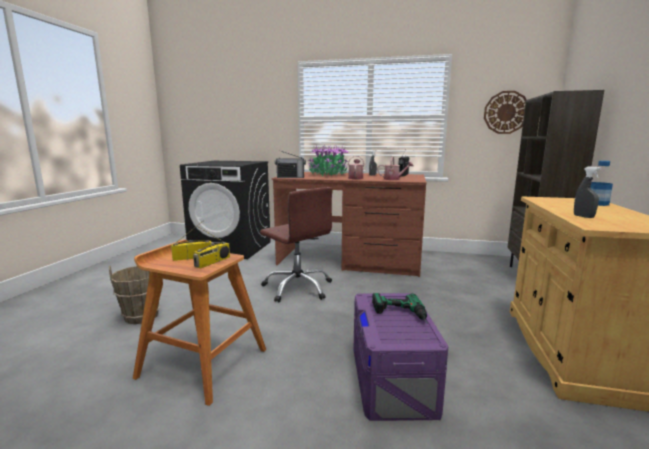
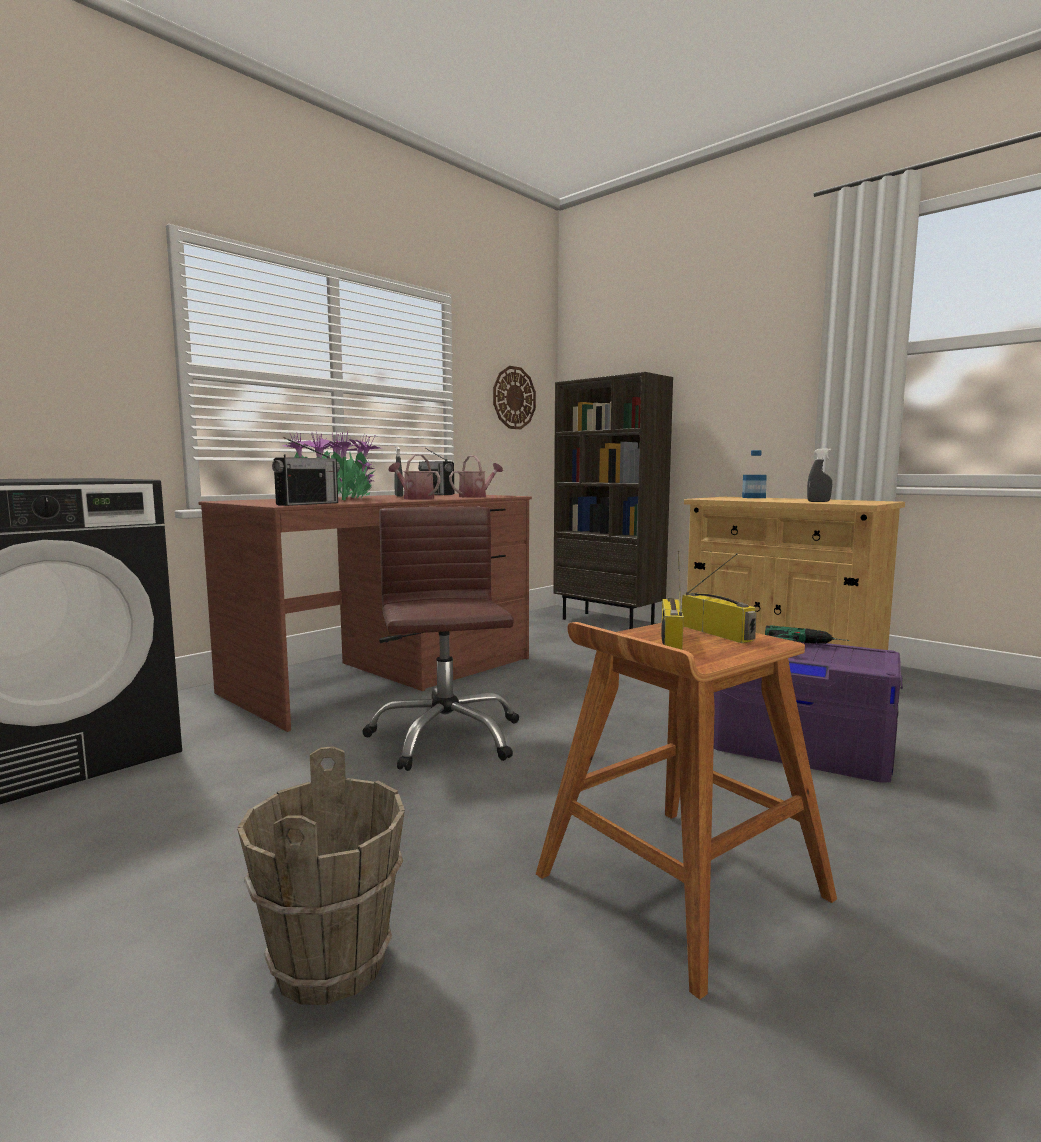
camera: 60 degrees left, 5 degrees down
brown office chair [260,187,333,302] -> brown office chair turned 90 degrees counterclockwise [362,507,519,771]

